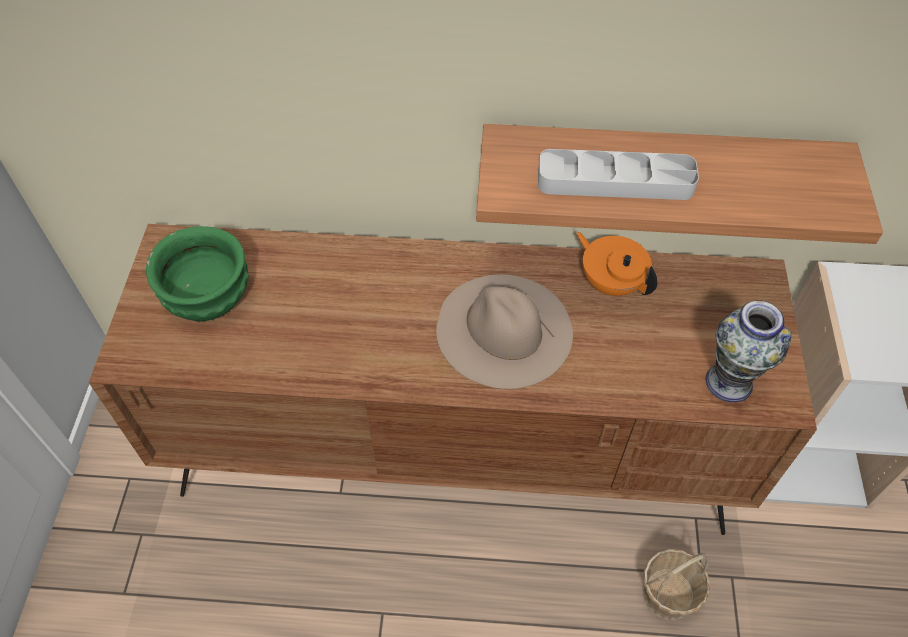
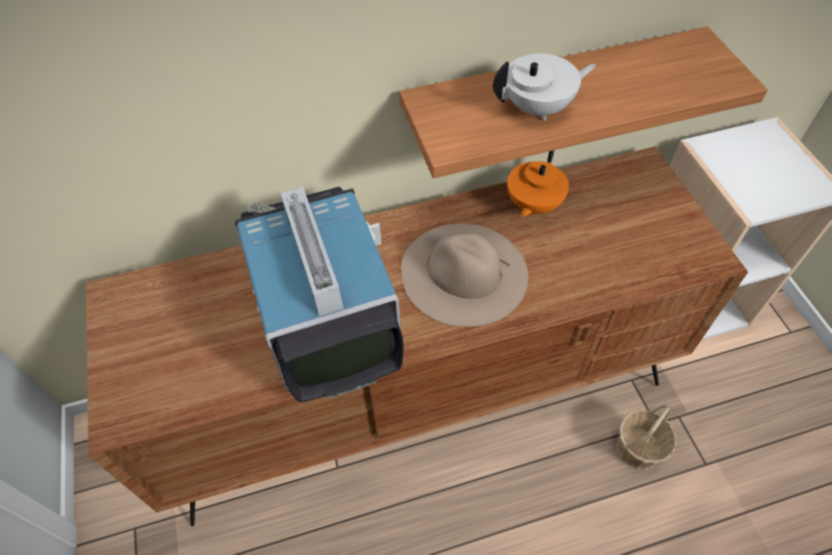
camera: 20 degrees left, 0 degrees up
green bowl [146,226,249,322] -> none
grey tray [538,149,699,200] -> white teapot [493,54,597,121]
orange teapot [576,232,658,296] -> orange teapot turned 90 degrees counterclockwise [507,150,569,217]
vase [706,300,791,402] -> none
none -> television [235,187,404,402]

